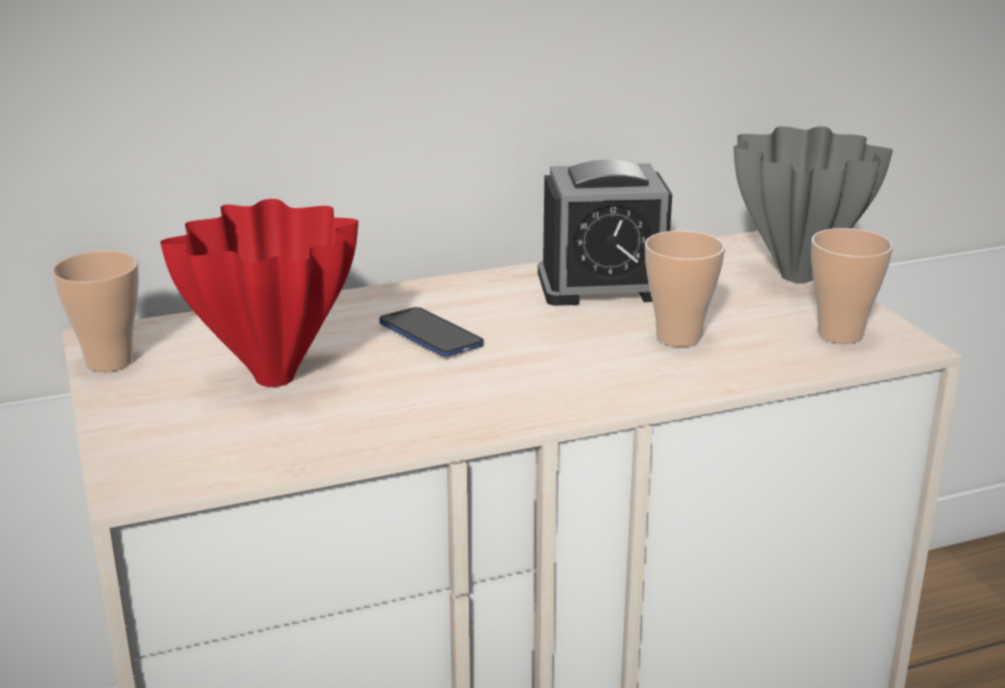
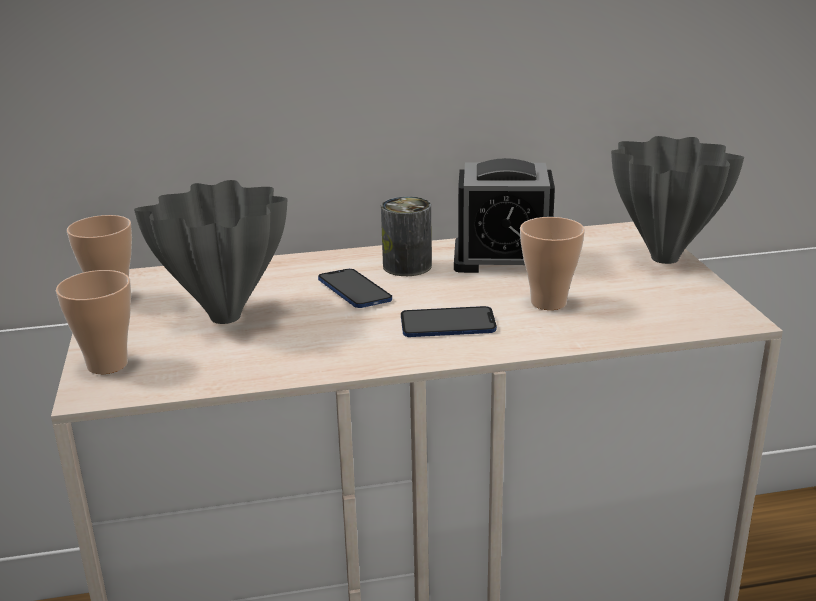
camera: 10 degrees right, 0 degrees up
red vase [160,199,358,387] -> grey vase [134,180,287,324]
cup [811,228,893,344] -> cup moved to [56,270,131,374]
none -> can [381,196,432,276]
none -> phone [401,306,497,337]

